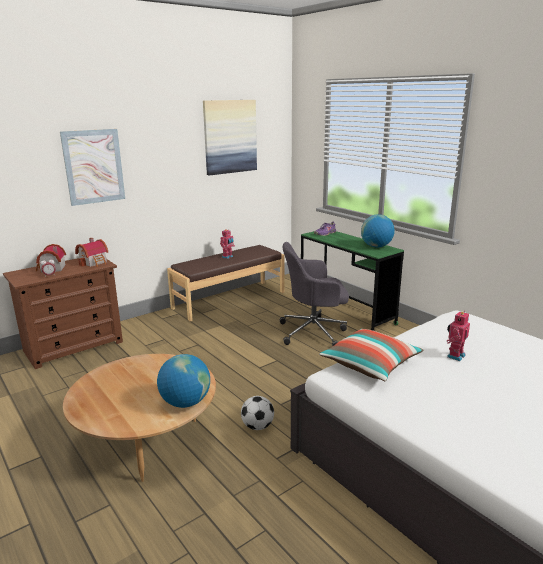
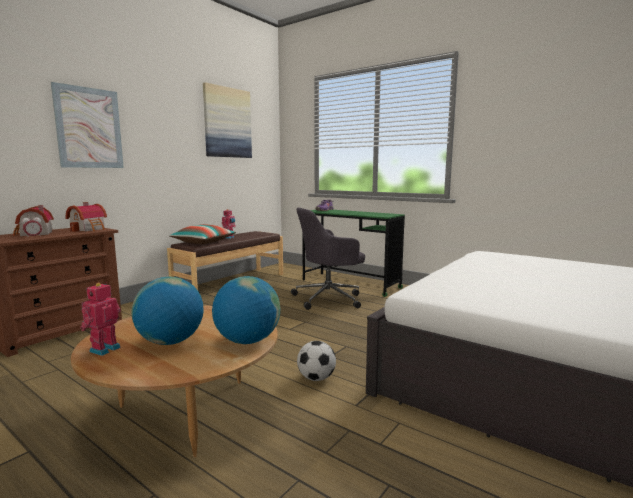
camera: 15 degrees left, 10 degrees down
pillow [319,329,423,381] -> pillow moved to [169,224,236,244]
globe [361,214,395,248] -> globe moved to [131,277,204,345]
toy robot [446,312,470,361] -> toy robot moved to [80,282,121,356]

